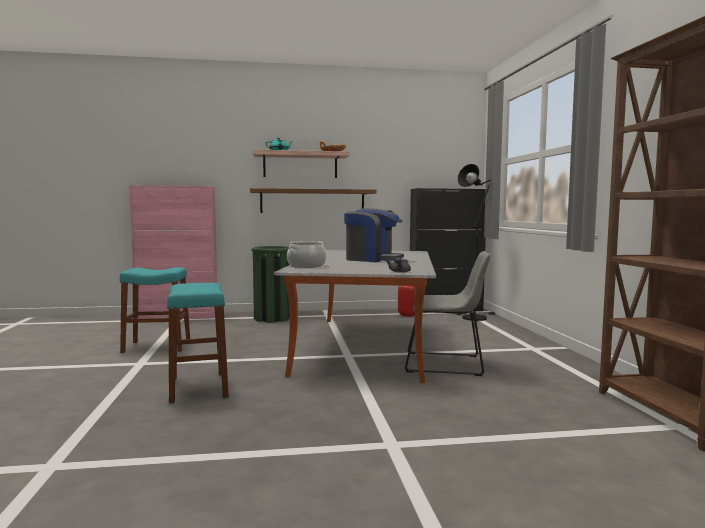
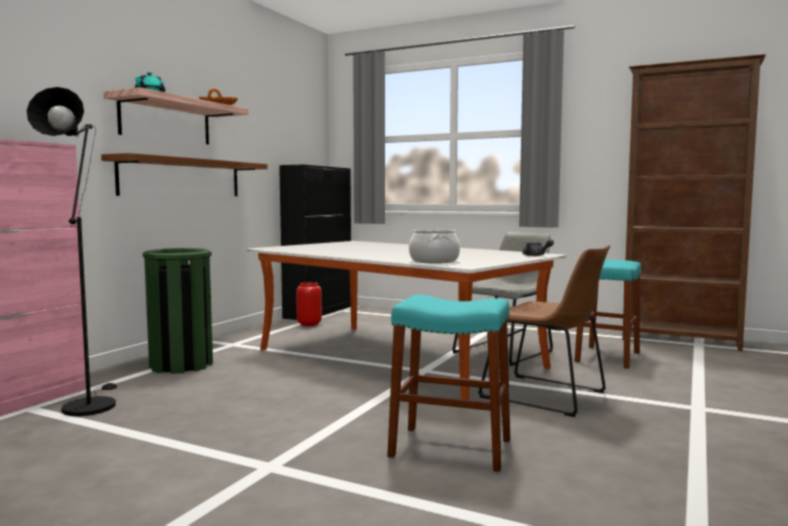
camera: 55 degrees left, 0 degrees up
turquoise stool [120,267,190,353] -> turquoise stool moved to [575,260,642,369]
coffee machine [344,208,404,262] -> none
black floor lamp [458,164,495,321] -> black floor lamp moved to [27,87,117,416]
none -> brown chair [478,245,610,417]

